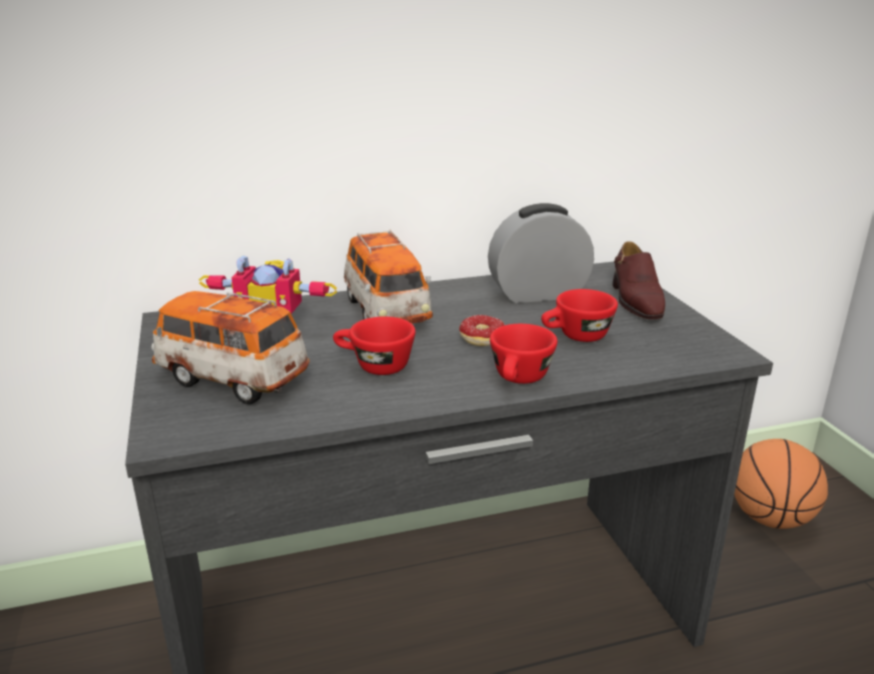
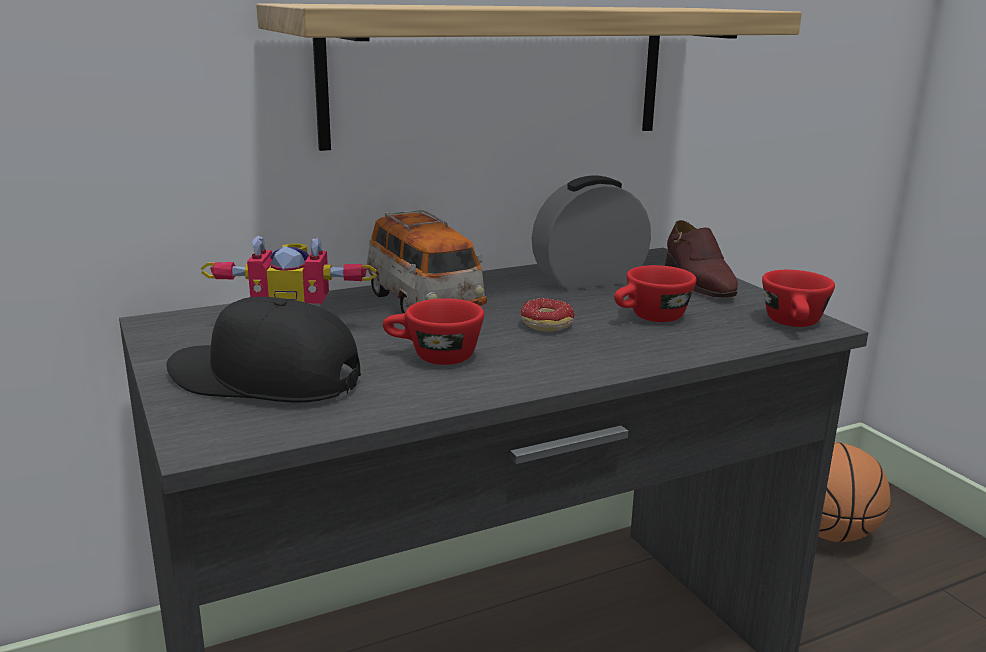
camera: 10 degrees left, 5 degrees down
toy car [152,291,310,404] -> black cap [166,297,361,403]
red cup [490,324,558,384] -> red cup moved to [762,270,835,327]
none -> shelf [256,3,802,151]

